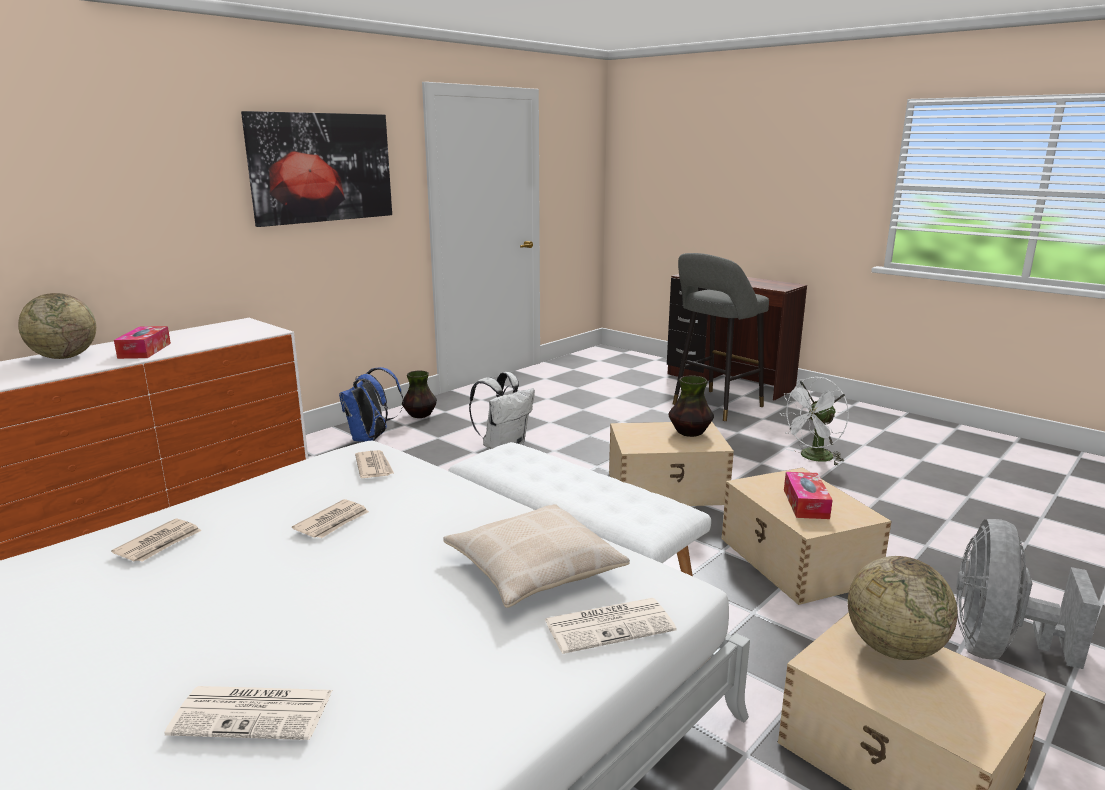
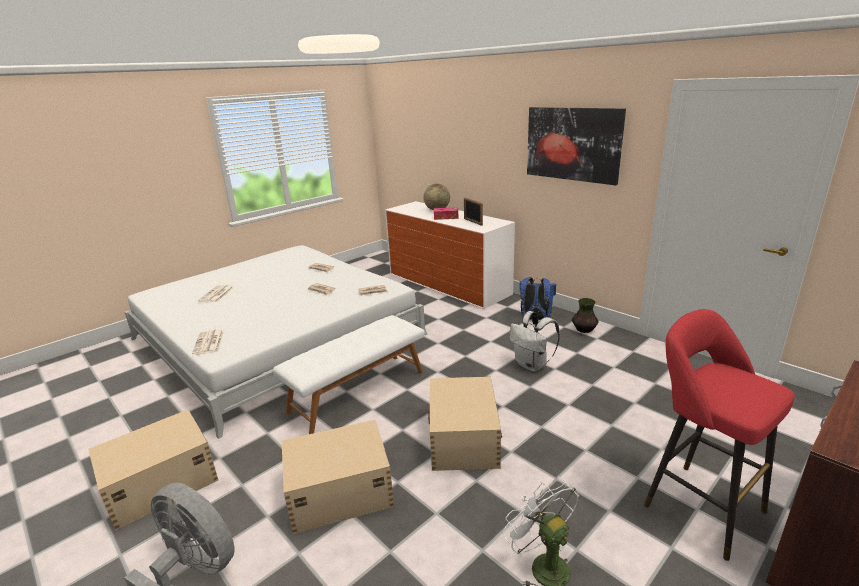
camera: 95 degrees right, 5 degrees up
beige pillow [443,504,630,608] -> none
vase [668,376,714,437] -> none
grey stool [673,253,769,421] -> red stool [644,309,794,561]
tissue box [784,472,833,519] -> none
globe [848,556,958,660] -> none
none -> picture frame [464,198,483,226]

